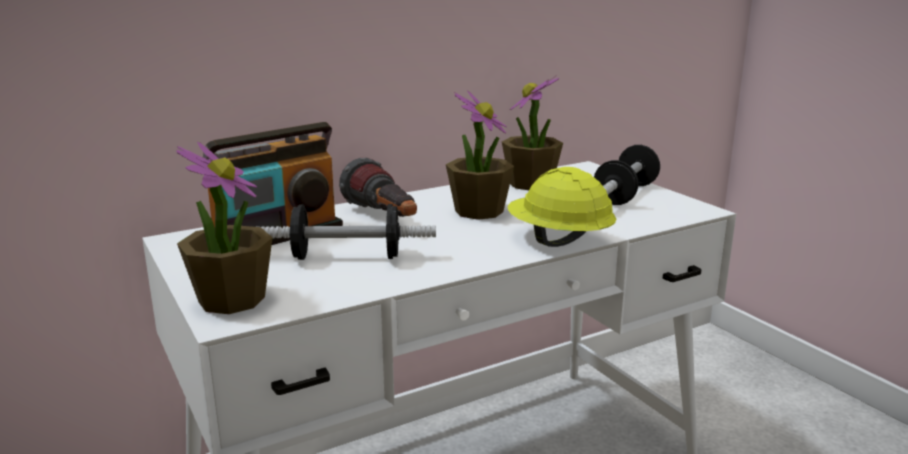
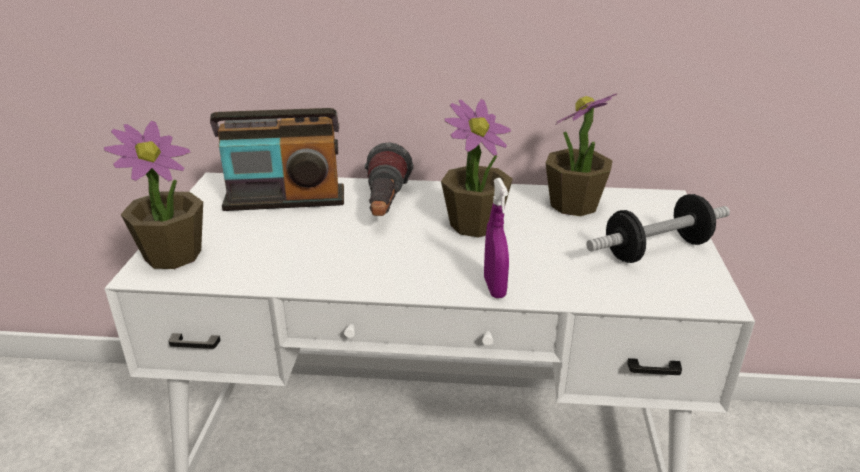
camera: 35 degrees right, 10 degrees up
dumbbell [257,204,436,260] -> none
yellow hard hat [508,167,617,247] -> purple spray bottle [484,178,509,298]

